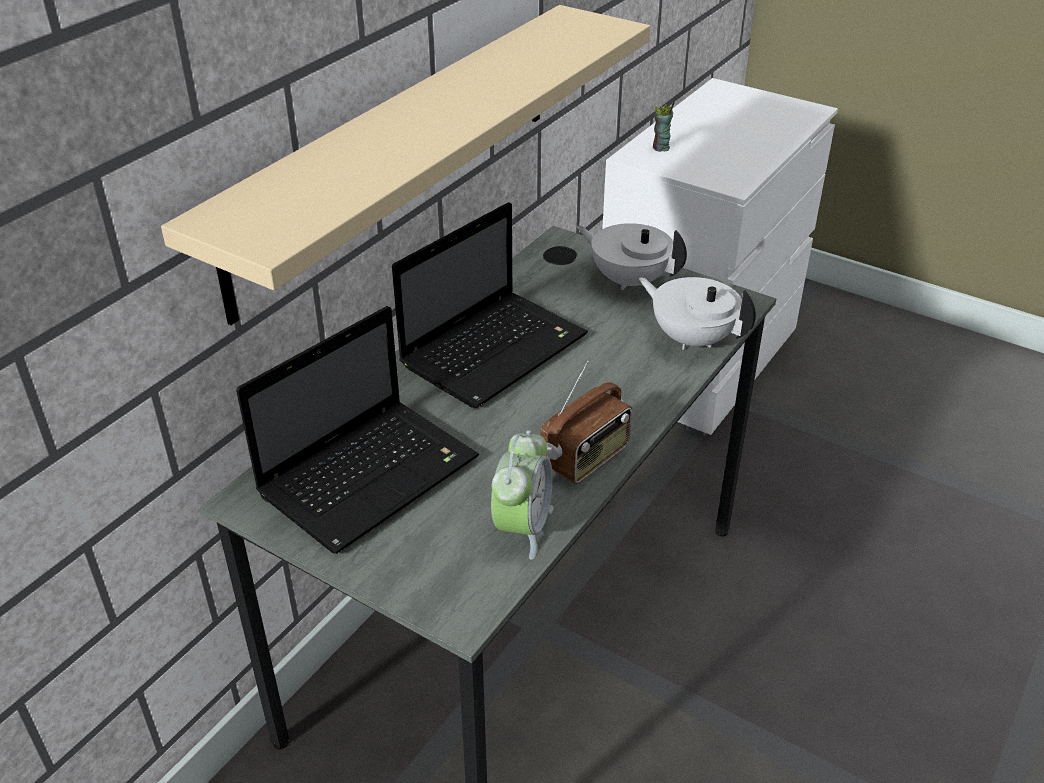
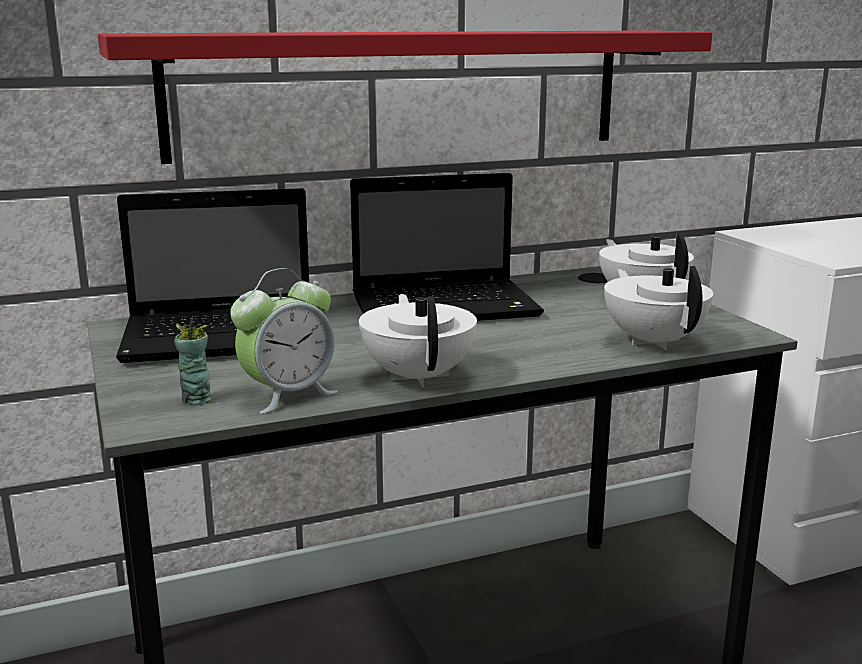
camera: 35 degrees right, 20 degrees down
beige shelf [161,5,650,325] -> red shelf [98,30,713,164]
radio [541,361,632,484] -> white teapot [359,294,477,388]
cup [653,102,675,152] -> cup moved to [174,318,212,405]

